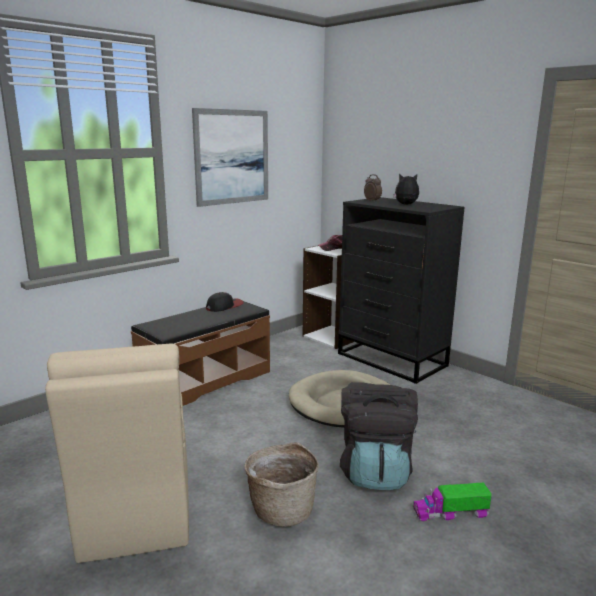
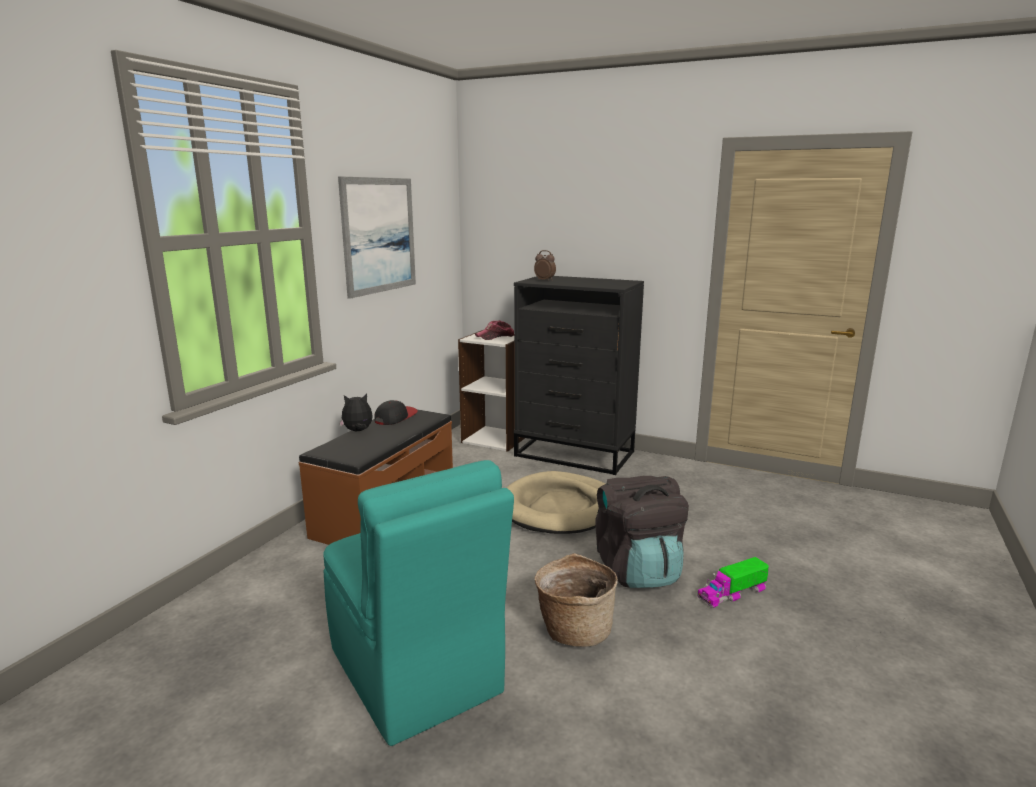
camera: 20 degrees left, 0 degrees up
beige chair [45,344,189,563] -> turquoise chair [324,460,514,746]
plush toy [393,174,419,205] -> plush toy moved to [339,394,373,431]

